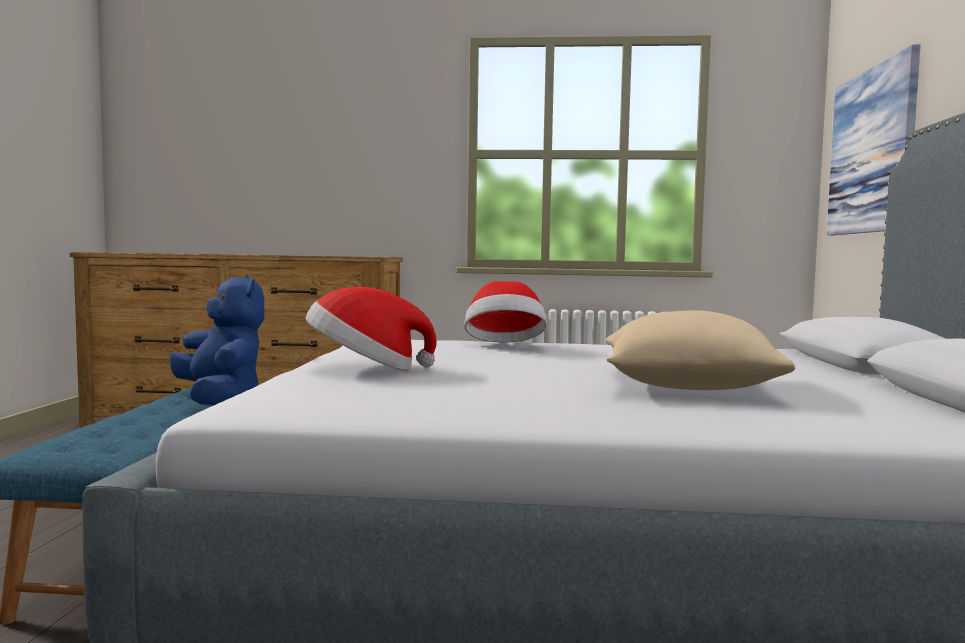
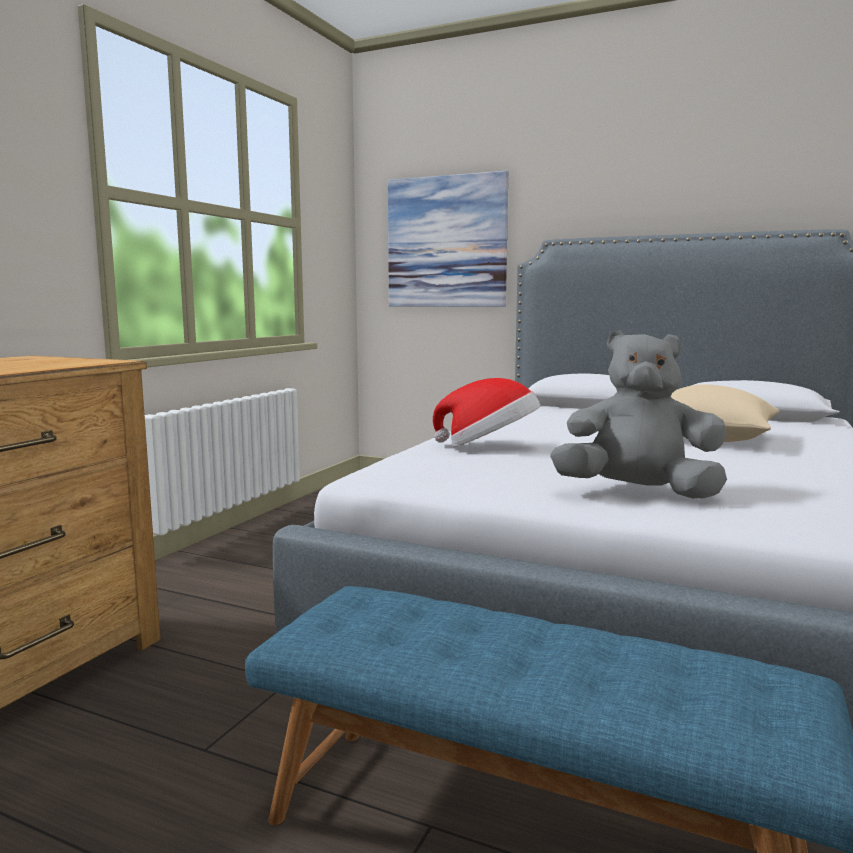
camera: 70 degrees left, 5 degrees up
blue plush toy [169,275,264,405] -> none
hat [306,287,437,370] -> grey plush toy [550,331,727,499]

